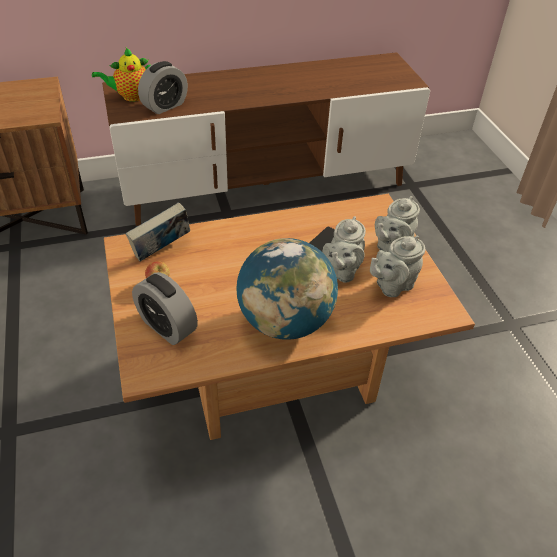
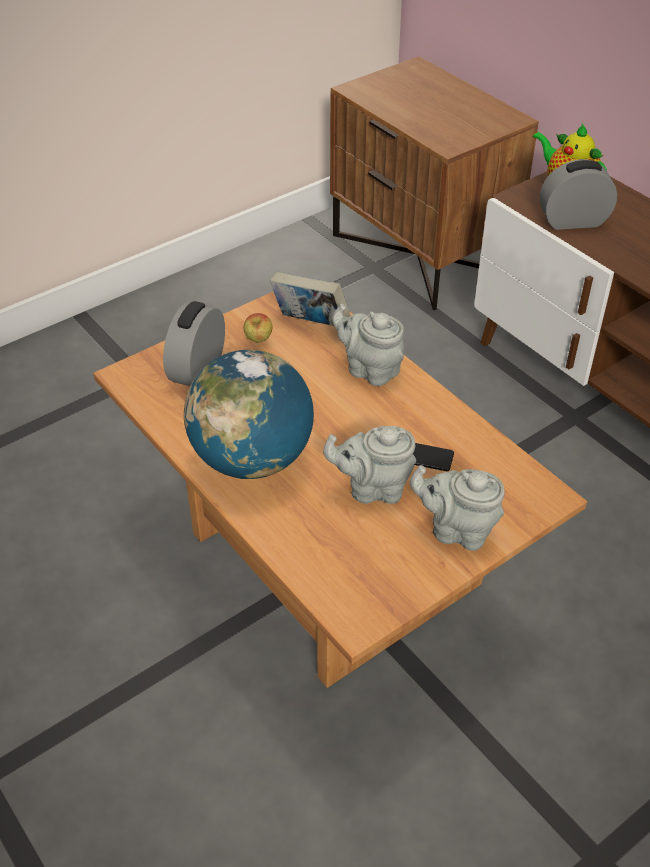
camera: 70 degrees right, 0 degrees up
alarm clock [138,61,188,114] -> alarm clock turned 150 degrees clockwise [540,159,617,230]
grey teapot [370,236,425,297] -> grey teapot moved to [332,304,404,386]

